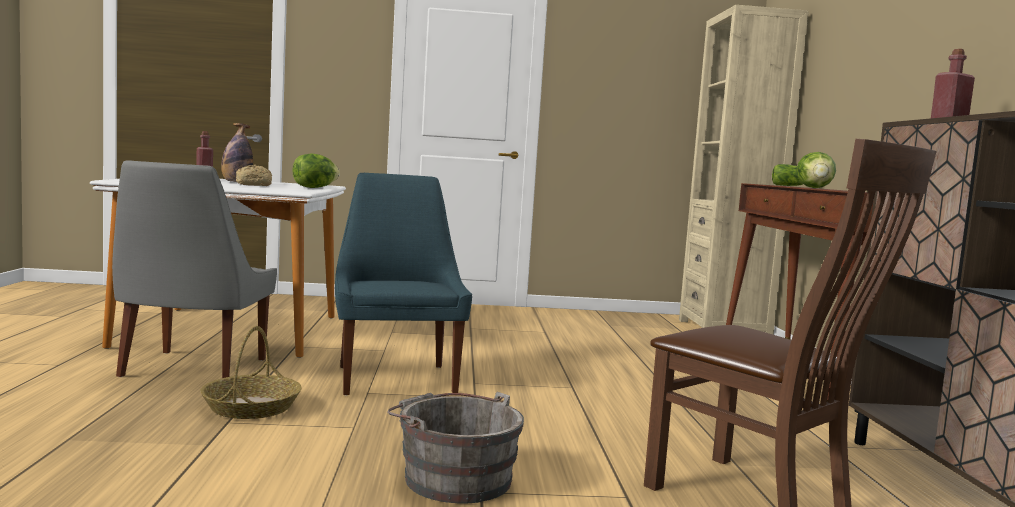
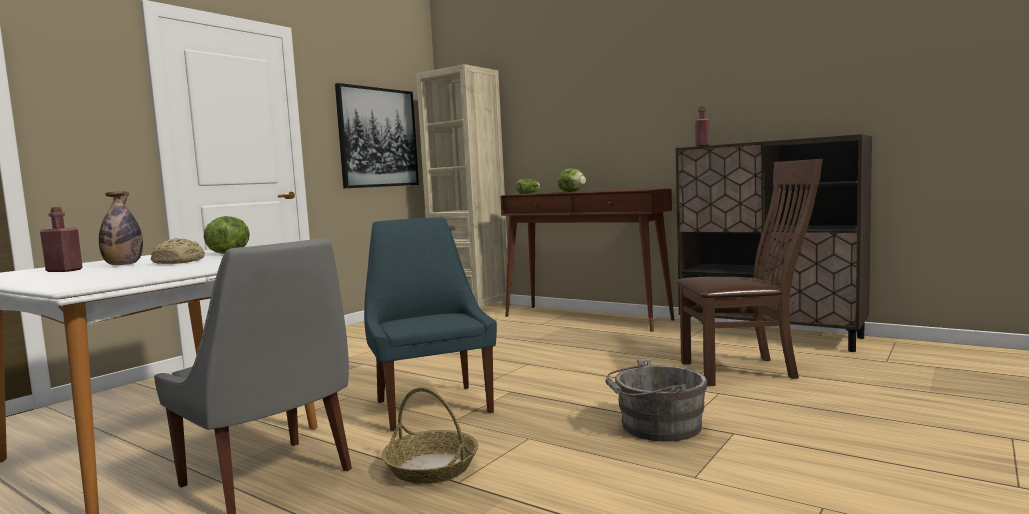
camera: 50 degrees left, 0 degrees up
blue chair [335,173,472,395] -> blue chair turned 45 degrees clockwise [364,217,497,431]
none -> picture [335,83,419,189]

